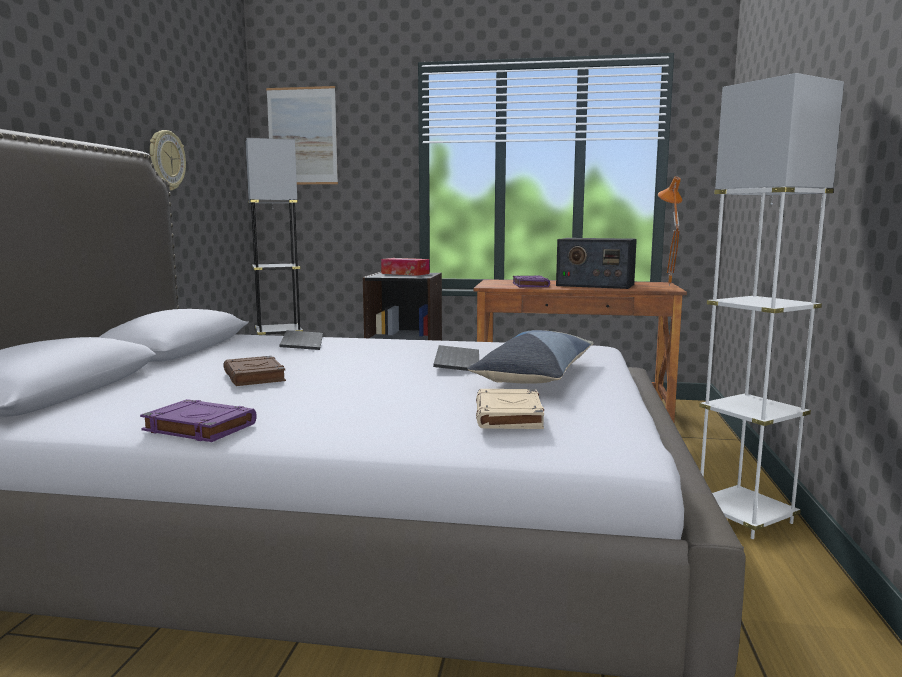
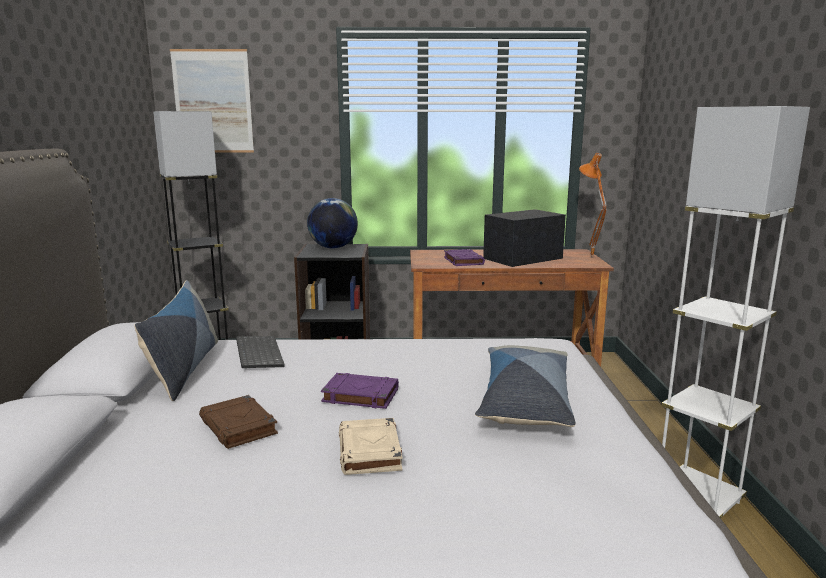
camera: 10 degrees left, 5 degrees up
purple book [140,399,257,442] -> purple book moved to [321,373,399,409]
wall clock [150,130,186,190] -> none
tissue box [381,258,429,276] -> globe [307,198,358,248]
keyboard [433,345,479,371] -> none
beige book [476,389,544,429] -> beige book moved to [339,418,402,475]
radio [556,238,637,289] -> radio turned 135 degrees clockwise [483,209,566,267]
none -> pillow [134,280,218,401]

